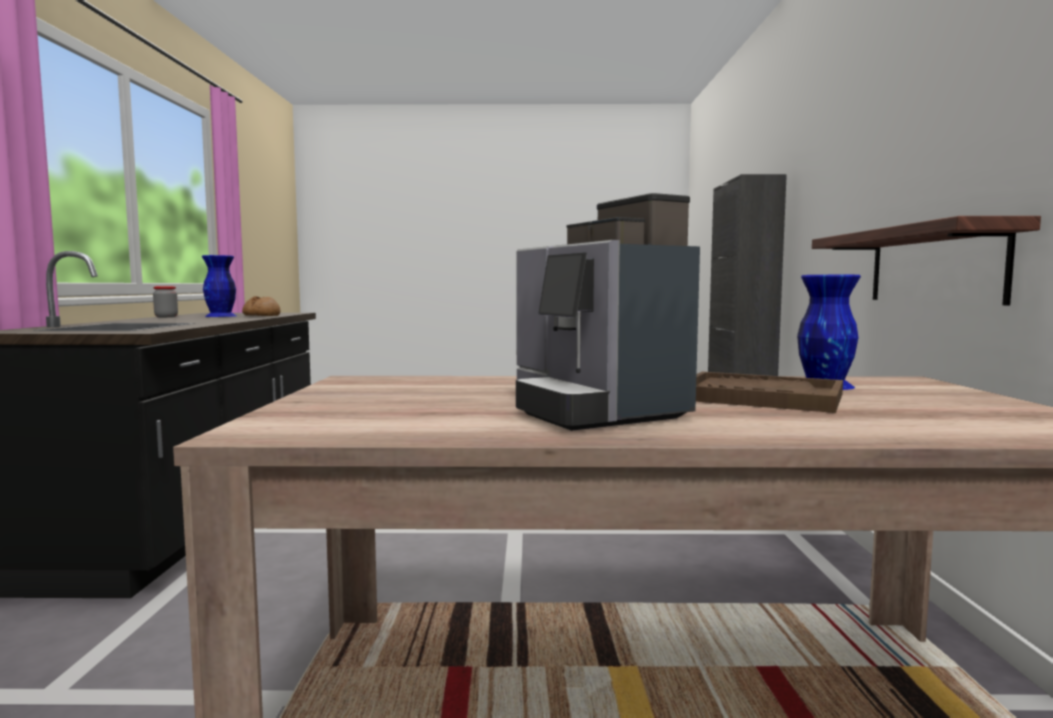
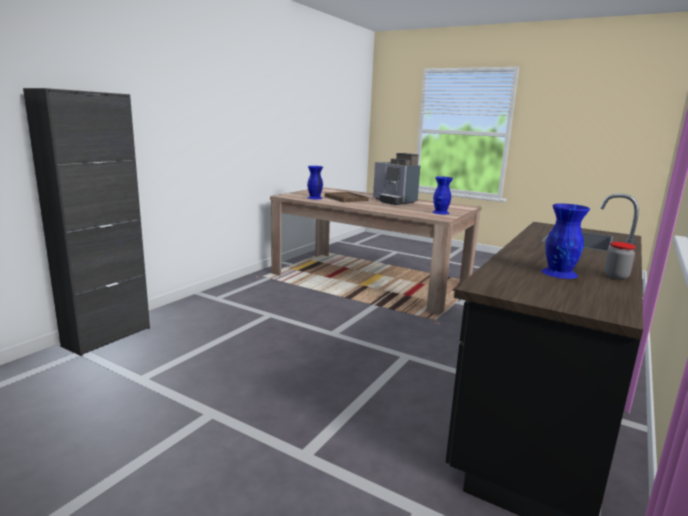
camera: 150 degrees left, 10 degrees up
bread [242,296,280,316] -> none
coffee machine [516,193,700,431] -> coffee machine turned 135 degrees clockwise [373,153,420,205]
shelf [812,216,1041,306] -> none
none -> blue vase [432,176,453,214]

